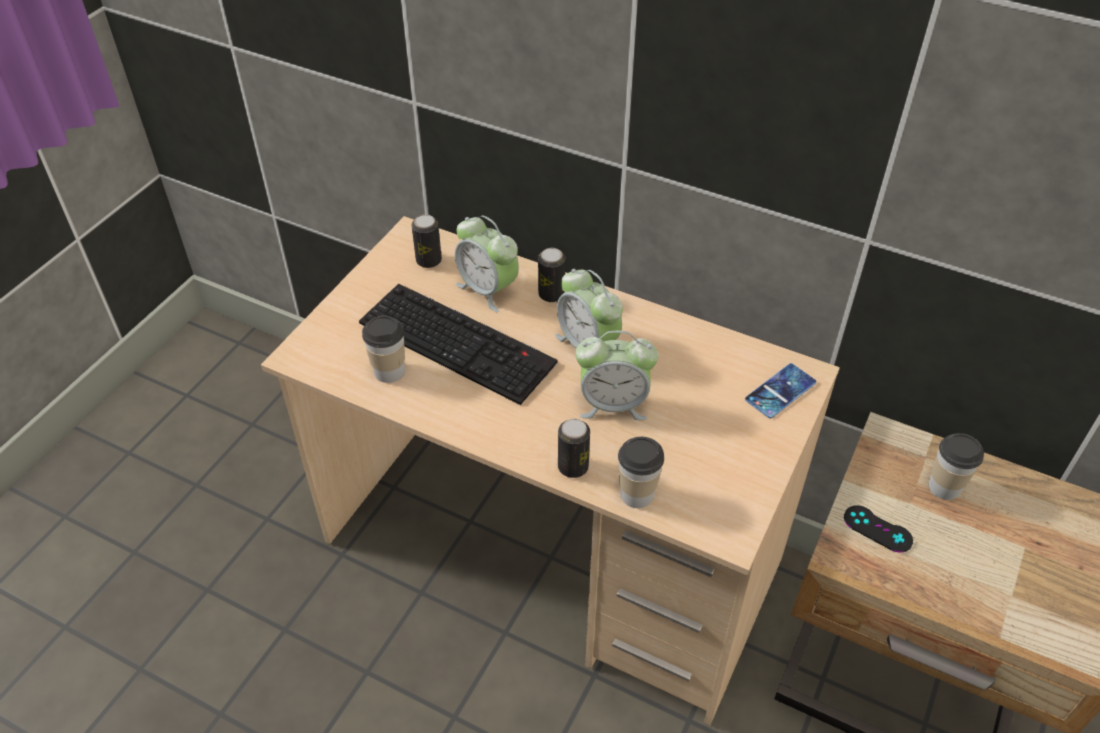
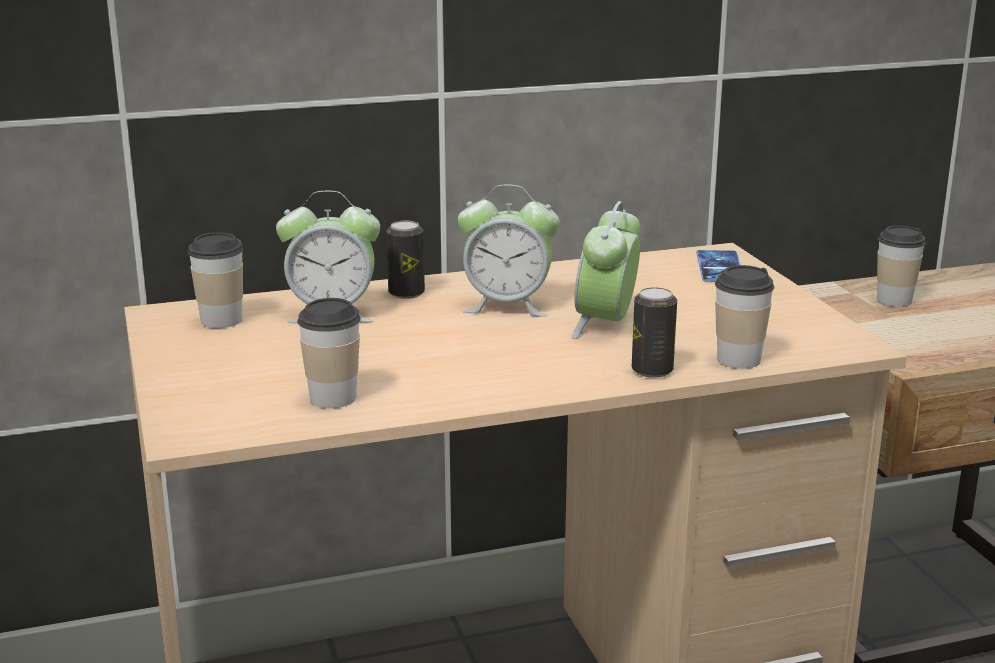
camera: 45 degrees left, 25 degrees down
keyboard [359,284,558,405] -> none
can [412,214,442,268] -> cup [188,233,244,328]
alarm clock [575,331,658,420] -> alarm clock turned 150 degrees clockwise [572,201,640,339]
black game controller [844,505,913,553] -> none

